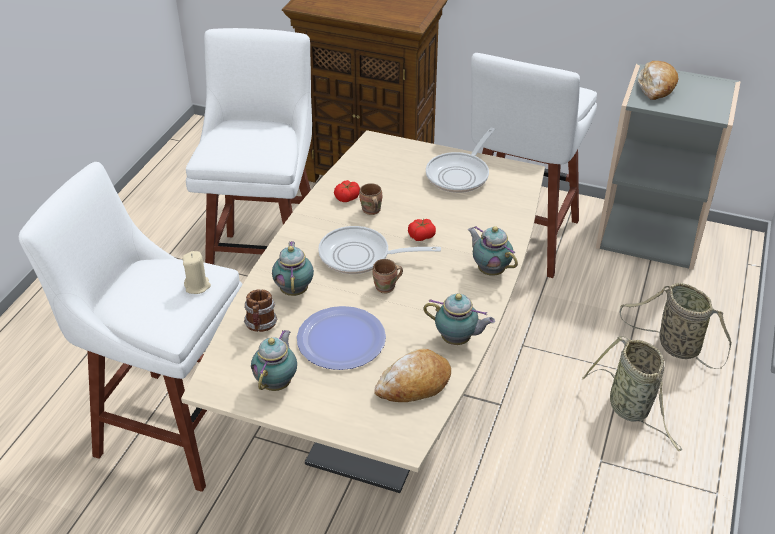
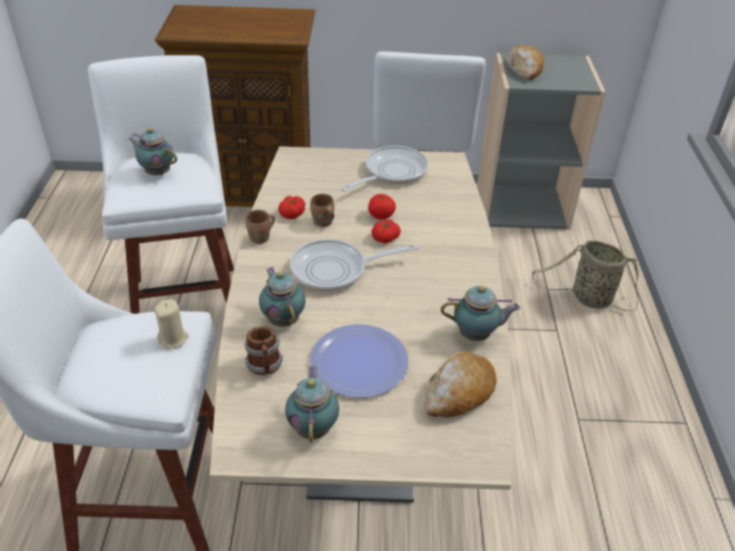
camera: 20 degrees left, 0 degrees up
brown mug [372,259,403,293] -> brown mug moved to [246,210,275,244]
frying pan [426,128,495,193] -> frying pan turned 150 degrees counterclockwise [341,146,429,192]
teapot [468,226,518,276] -> teapot moved to [128,128,177,175]
basket [582,336,682,451] -> none
none -> tomato [368,194,396,220]

